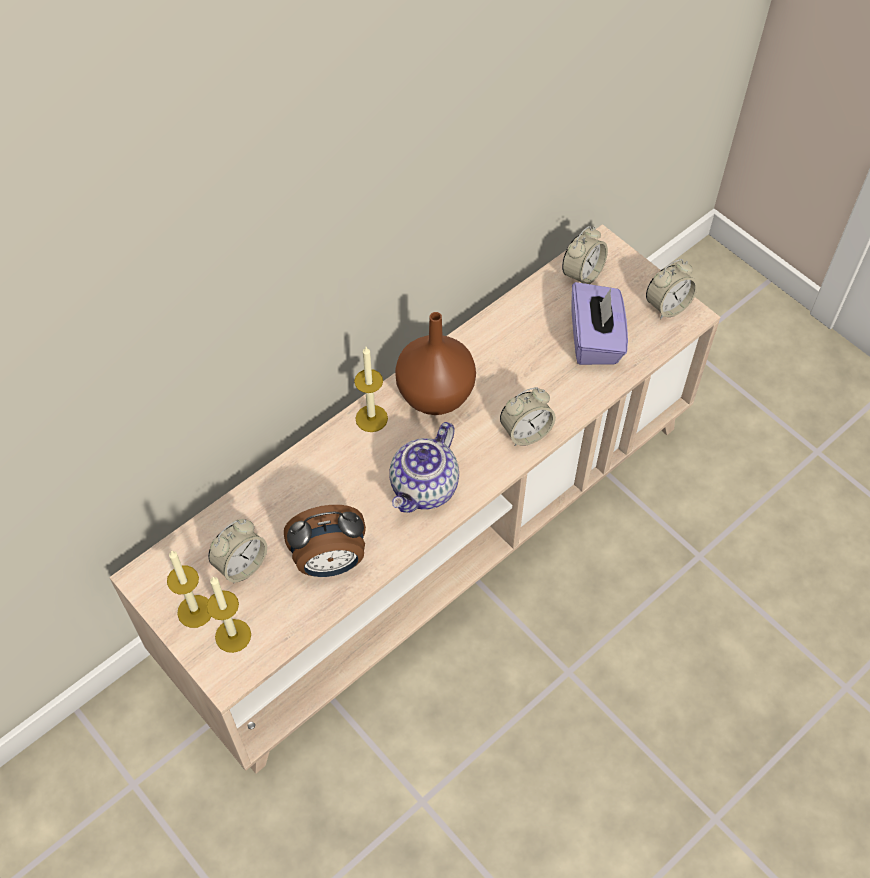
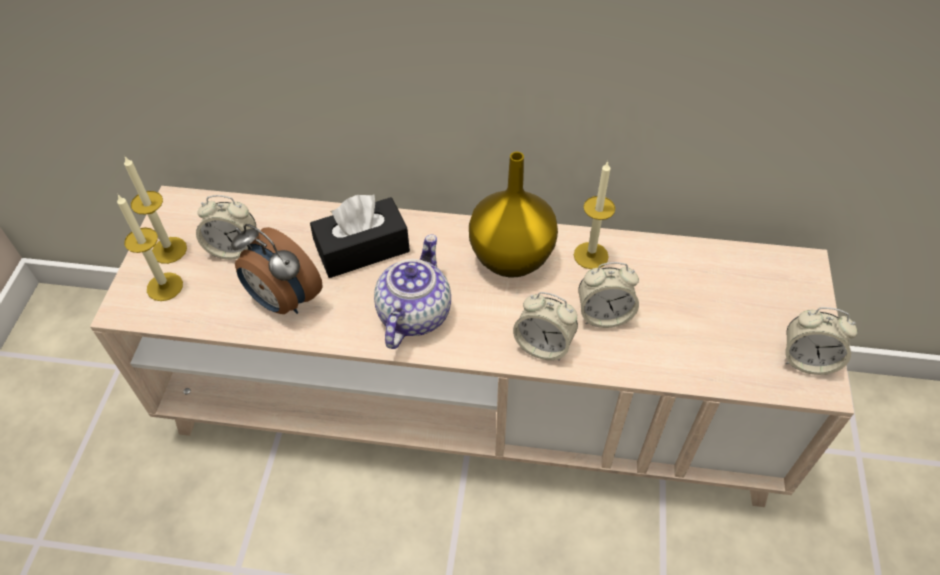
camera: 50 degrees right, 5 degrees down
candle [354,347,388,432] -> candle moved to [574,161,615,269]
teapot [389,422,459,513] -> teapot turned 120 degrees clockwise [374,234,451,349]
brown vase [395,312,476,415] -> yellow vase [469,152,558,277]
alarm clock [562,226,608,284] -> alarm clock moved to [578,262,639,328]
purple tissue box [571,282,628,365] -> none
none -> black tissue box [310,194,410,278]

